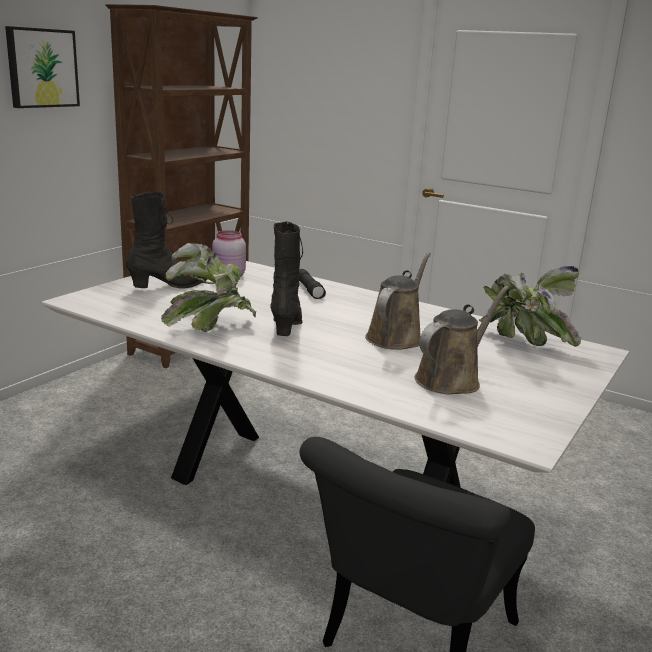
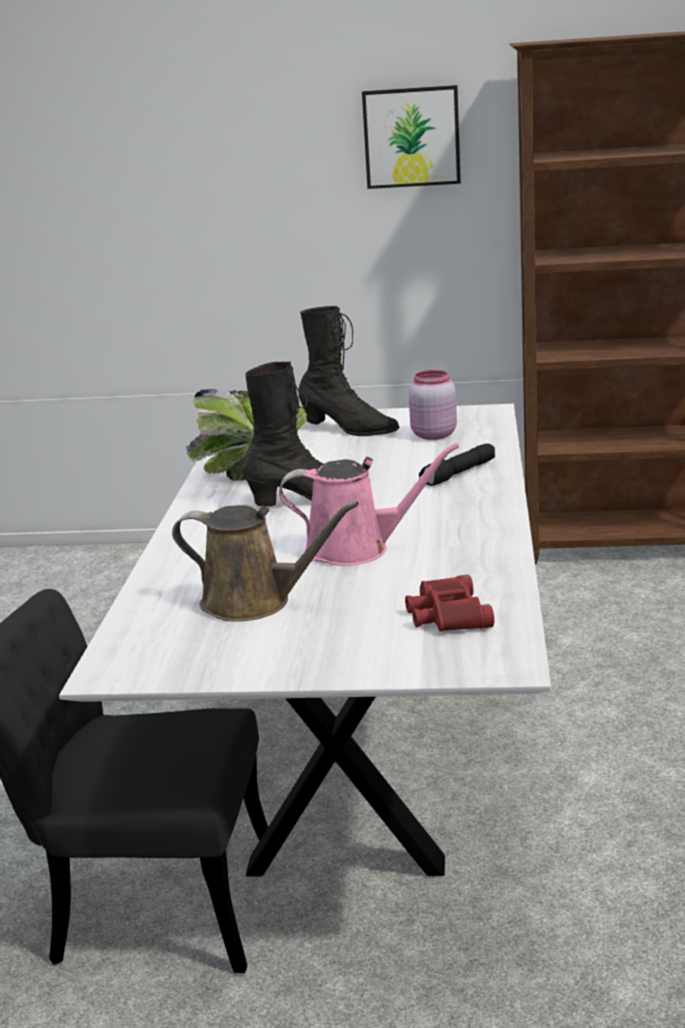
camera: 65 degrees right, 0 degrees up
brown watering can [365,252,431,350] -> pink watering can [279,443,459,566]
potted plant [479,266,582,347] -> red binoculars [405,574,494,632]

